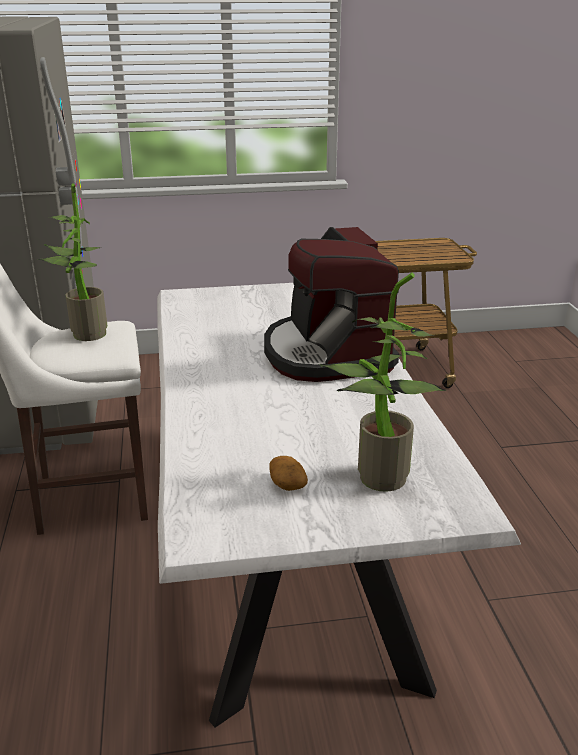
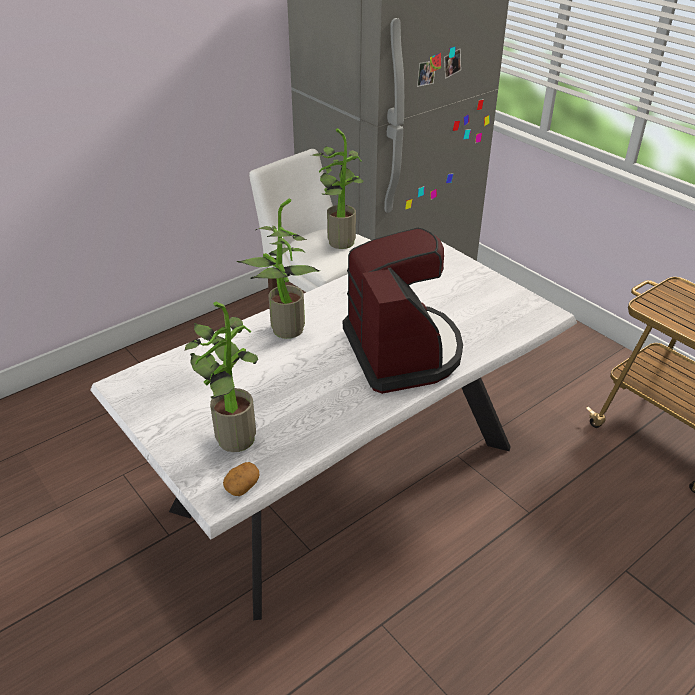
camera: 60 degrees right, 10 degrees up
coffee machine [264,227,399,382] -> coffee machine turned 120 degrees clockwise [343,228,463,394]
potato [269,456,308,491] -> potato moved to [223,462,259,496]
none -> potted plant [237,198,320,339]

